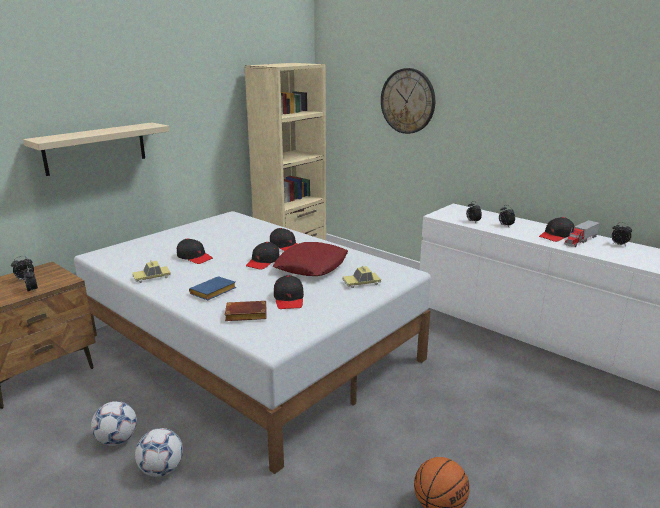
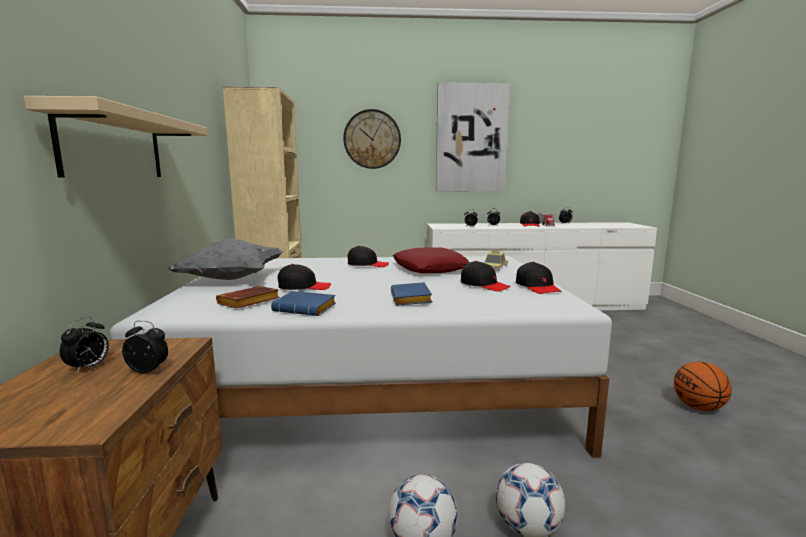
camera: 45 degrees left, 10 degrees down
toy car [132,260,171,283] -> blue book [271,291,336,316]
brown book [225,301,266,321] -> brown book moved to [216,286,280,309]
black cap [246,242,280,270] -> black cap moved to [516,262,562,294]
none -> grey pillow [168,238,283,280]
none -> picture [436,82,510,191]

